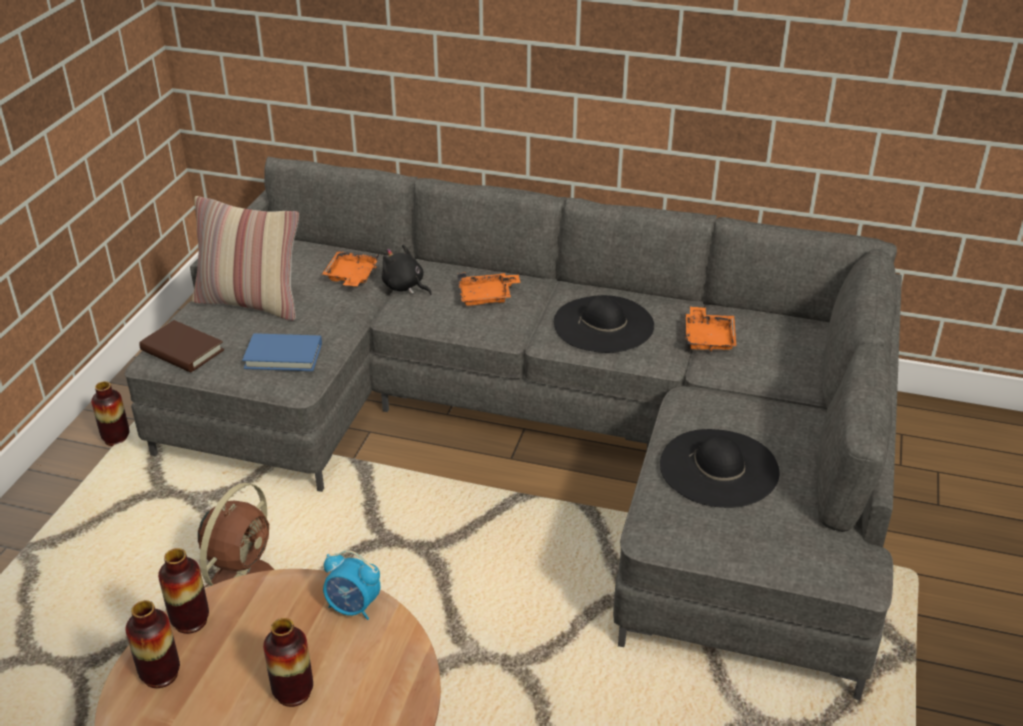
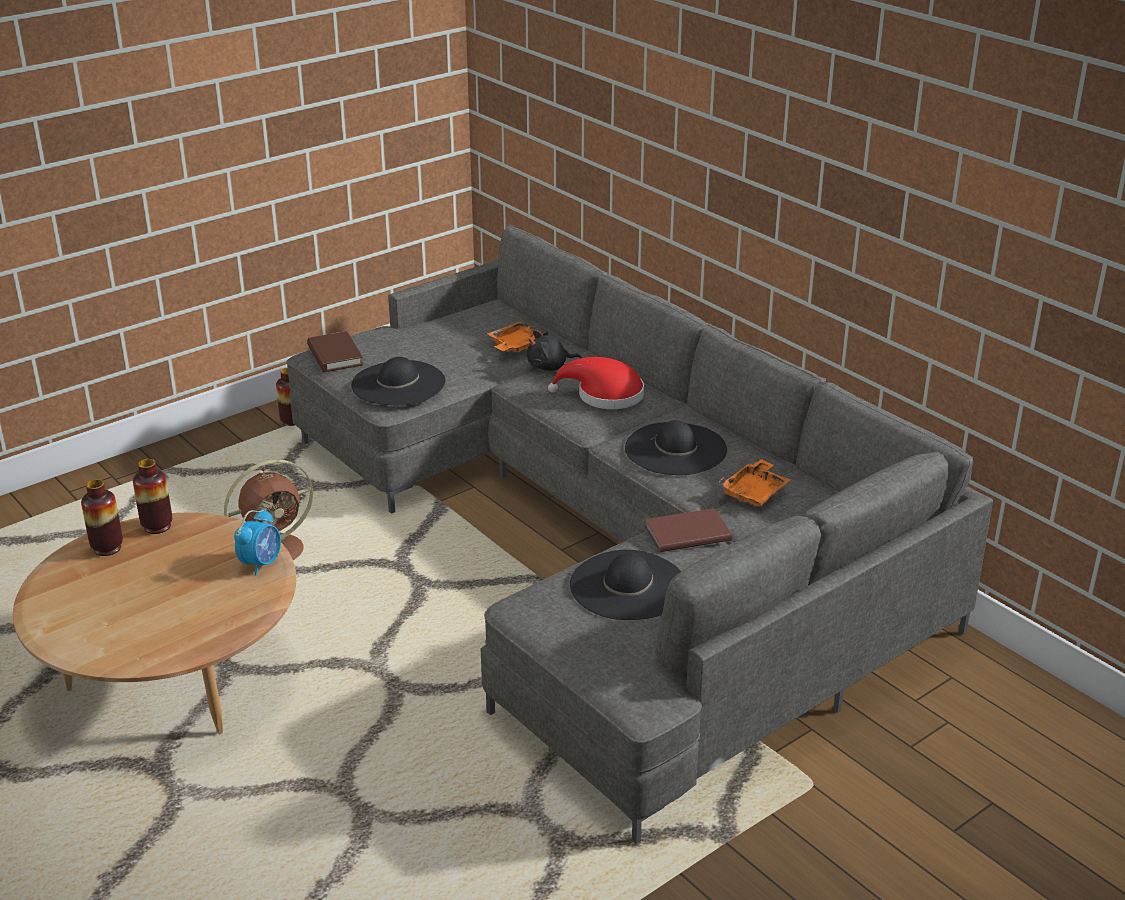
camera: 35 degrees right, 5 degrees down
pillow [192,196,299,321] -> none
blue book [242,333,322,371] -> black hat [352,357,445,405]
vase [263,618,313,707] -> none
alarm clock [323,551,381,620] -> alarm clock turned 120 degrees counterclockwise [234,509,281,576]
black plush toy [382,245,432,295] -> black plush toy turned 90 degrees counterclockwise [527,330,582,371]
orange tray [457,273,521,306] -> red hat [548,357,644,409]
none -> brown book [645,508,732,552]

